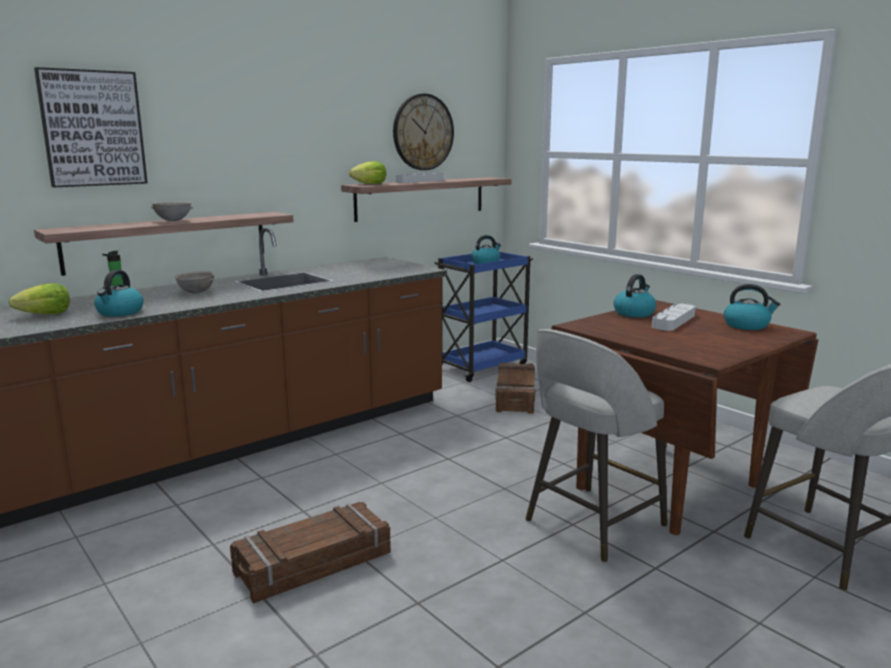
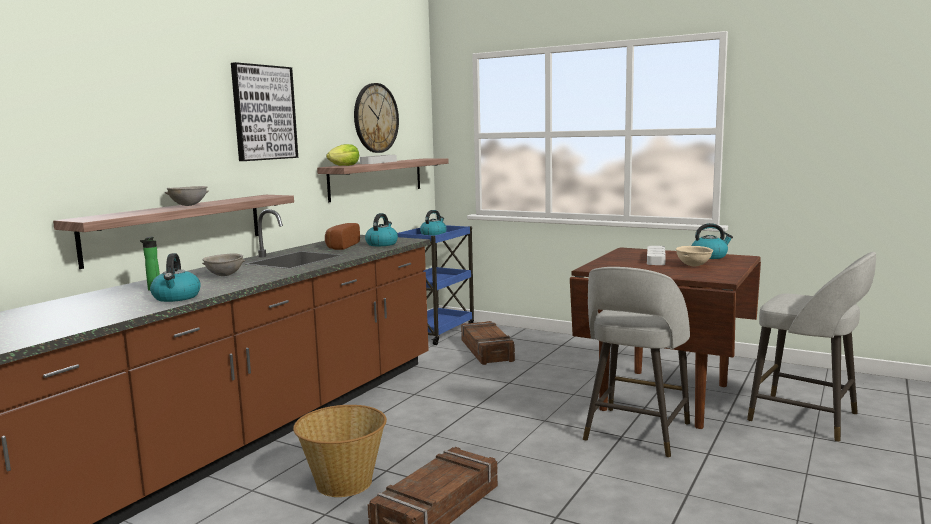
camera: 20 degrees left, 5 degrees down
lettuce [9,283,70,314] -> none
picture [34,67,148,188] -> picture moved to [231,62,298,161]
kettle [613,274,656,317] -> kettle moved to [365,213,398,246]
none -> basket [293,405,387,497]
none -> bread [325,223,360,250]
none -> beige bowl [676,246,713,266]

